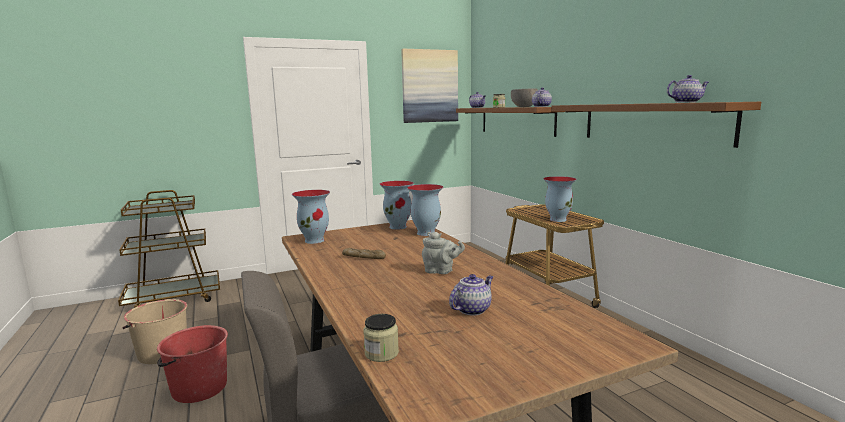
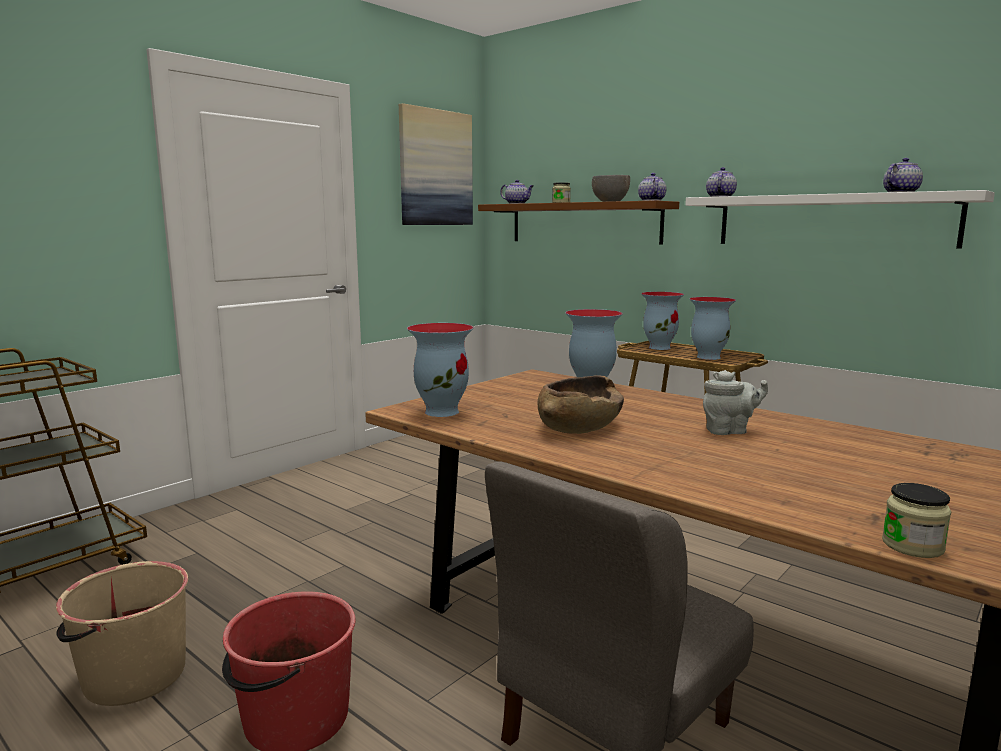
camera: 25 degrees left, 0 degrees up
bread [342,248,386,259] -> brown bowl [537,376,624,434]
vase [380,181,414,230] -> vase moved to [641,292,684,350]
teapot [449,274,493,316] -> teapot moved to [706,167,737,197]
brown shelf [551,102,761,148] -> white shelf [685,190,995,249]

